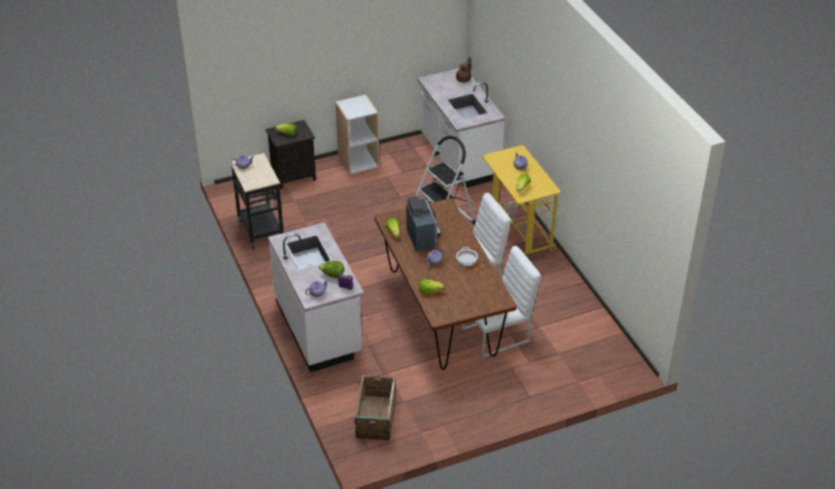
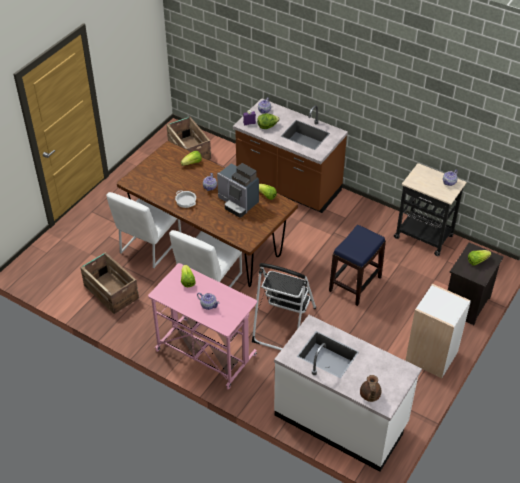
camera: 145 degrees right, 5 degrees up
white counter [268,222,364,372] -> brown counter [233,98,348,213]
yellow desk [482,145,560,255] -> pink desk [148,263,257,389]
none -> crate [80,252,139,314]
none -> stool [329,225,386,306]

